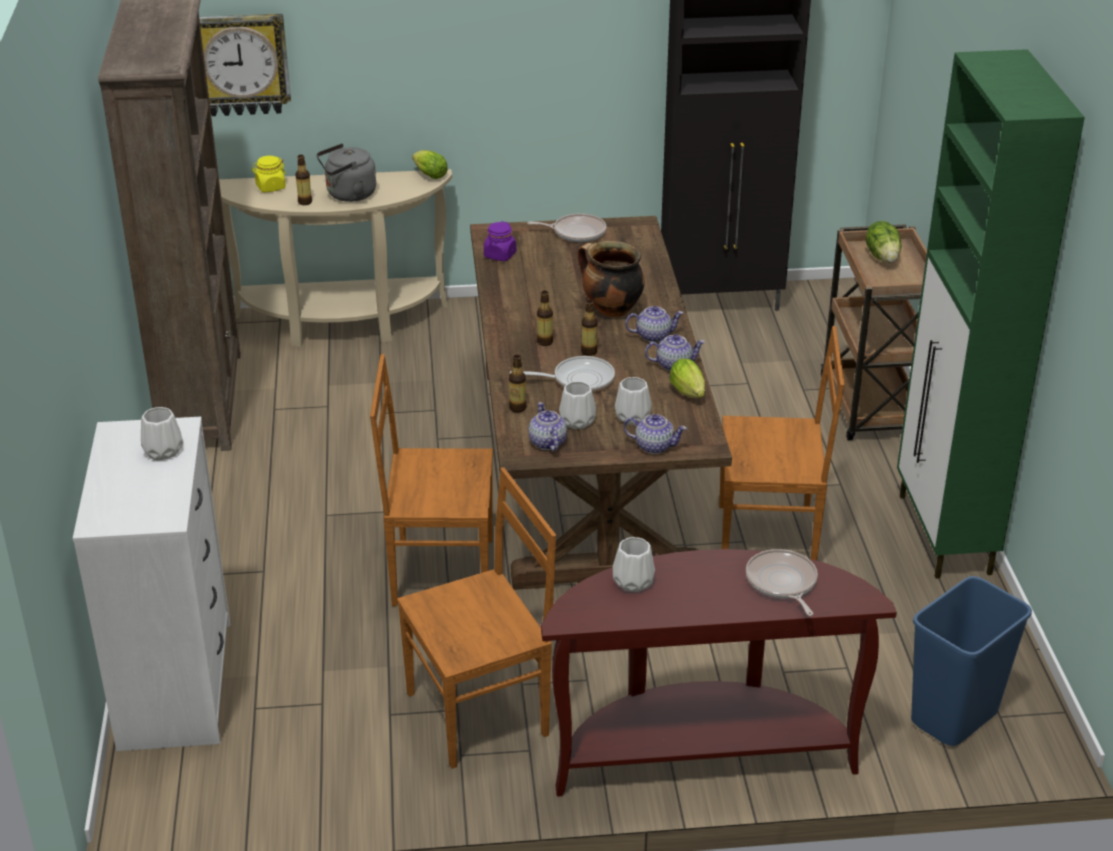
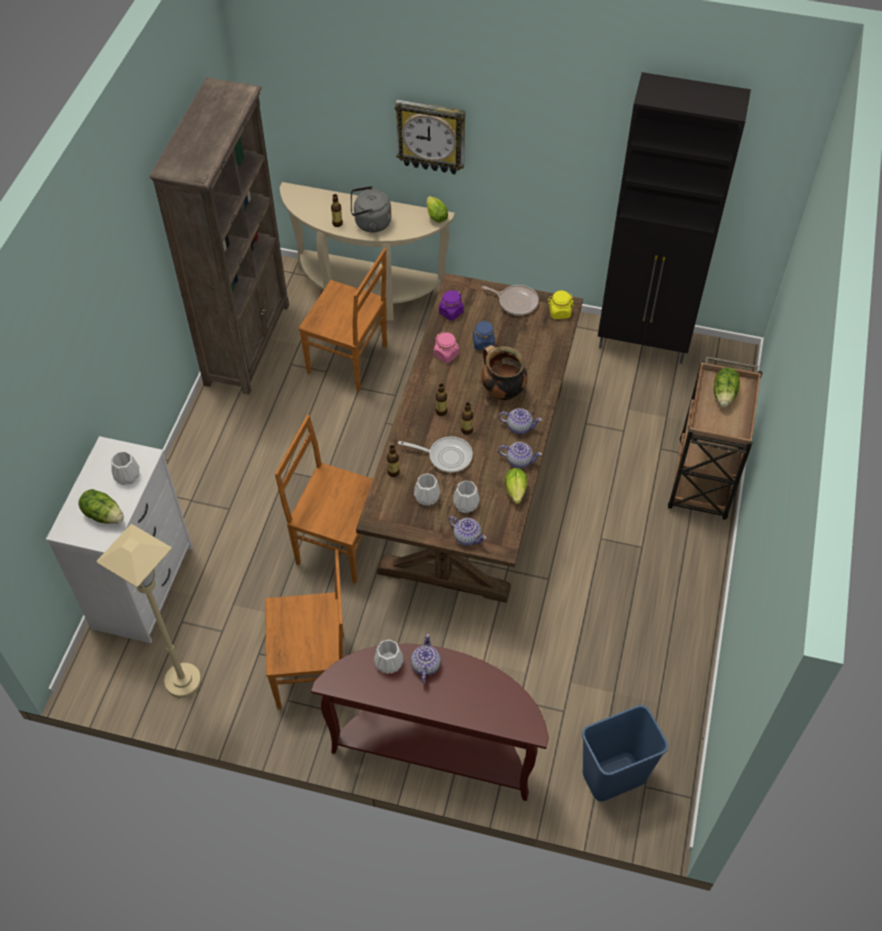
camera: 20 degrees right, 20 degrees up
wall clock [199,14,291,116] -> wall clock moved to [395,99,465,174]
yellow jar [252,156,286,193] -> yellow jar moved to [548,290,574,319]
teapot [528,402,567,451] -> teapot moved to [411,634,441,683]
brown chair [719,326,844,561] -> brown chair moved to [298,248,387,391]
frying pan [746,549,818,616] -> none
green cabinet [897,49,1085,579] -> none
none -> lettuce [78,489,124,524]
none -> beige floor lamp [96,524,201,698]
none -> pink jar [434,332,459,363]
none -> blue jar [473,320,495,350]

